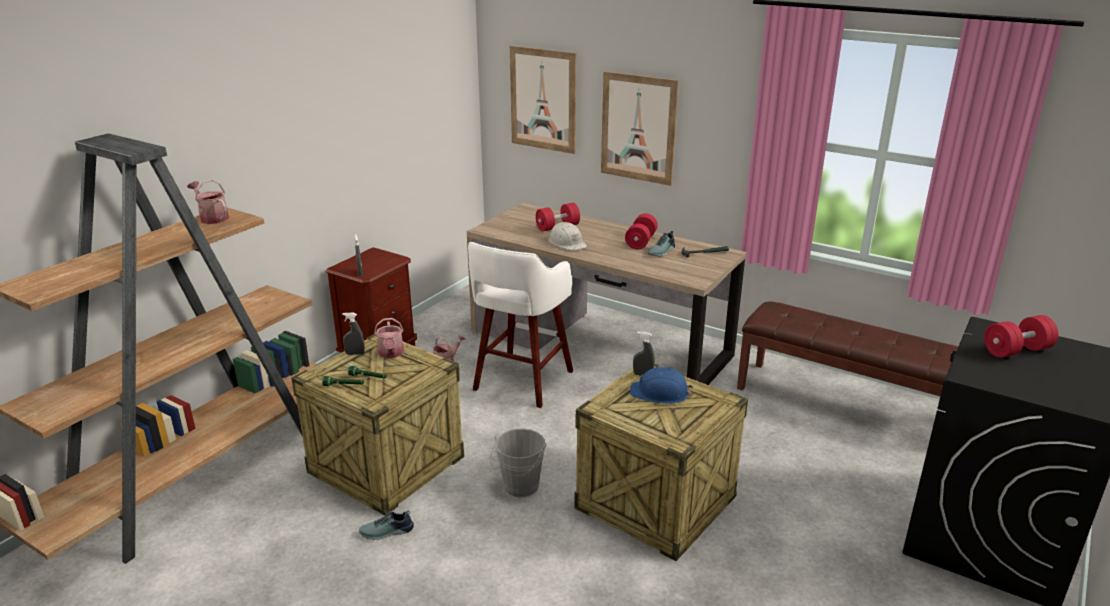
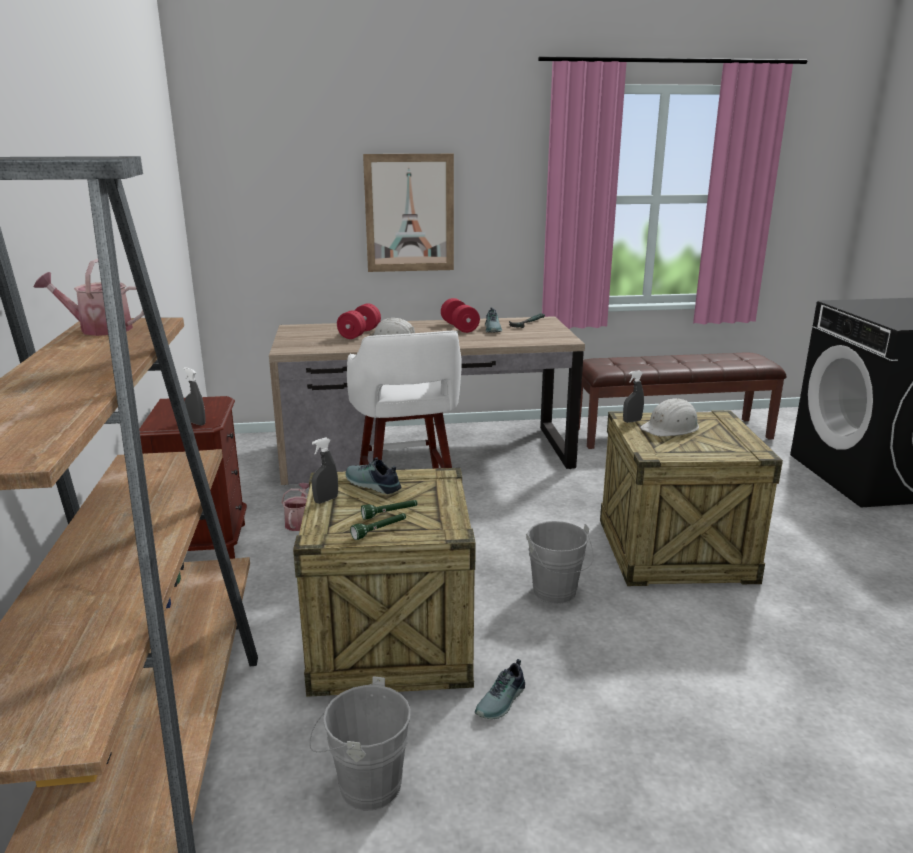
camera: 40 degrees left, 5 degrees down
watering can [374,318,404,359] -> shoe [346,457,402,494]
picture [510,46,577,154] -> none
blue hard hat [630,367,693,404] -> white hard hat [640,398,699,436]
red dumbbell [984,315,1058,358] -> none
none -> grey bucket [309,676,411,811]

